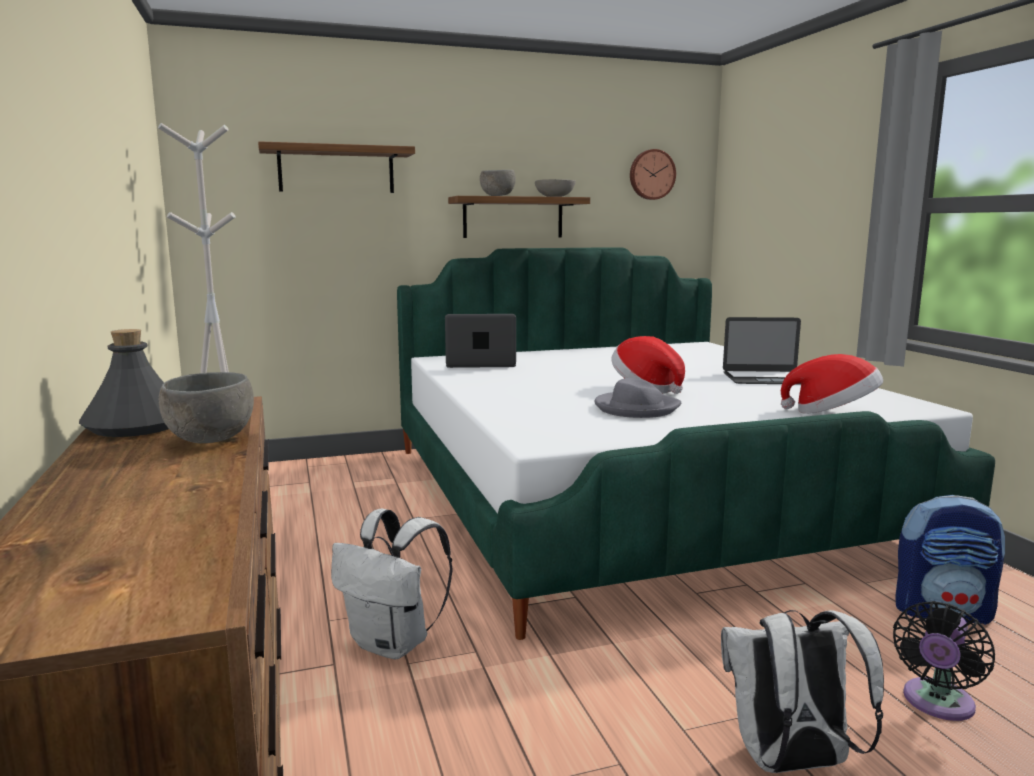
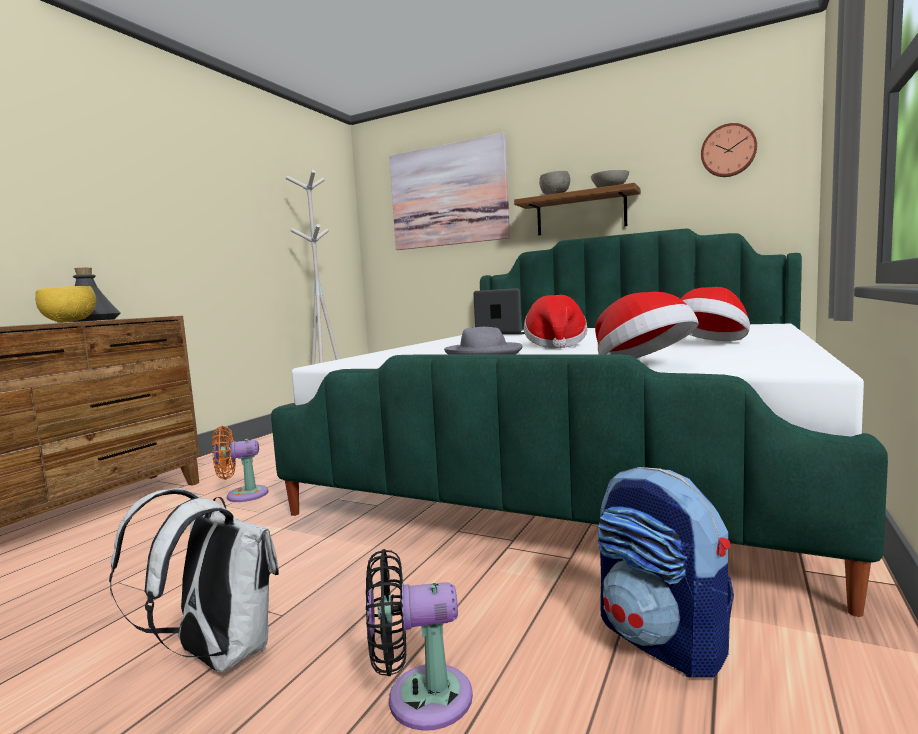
camera: 45 degrees right, 5 degrees down
grey bowl [158,372,254,443] -> yellow bowl [35,286,96,322]
shelf [258,141,415,193] -> picture [389,133,510,250]
white backpack [331,509,453,660] -> orange fan [212,426,268,502]
laptop [723,317,801,385] -> hat [680,287,750,341]

